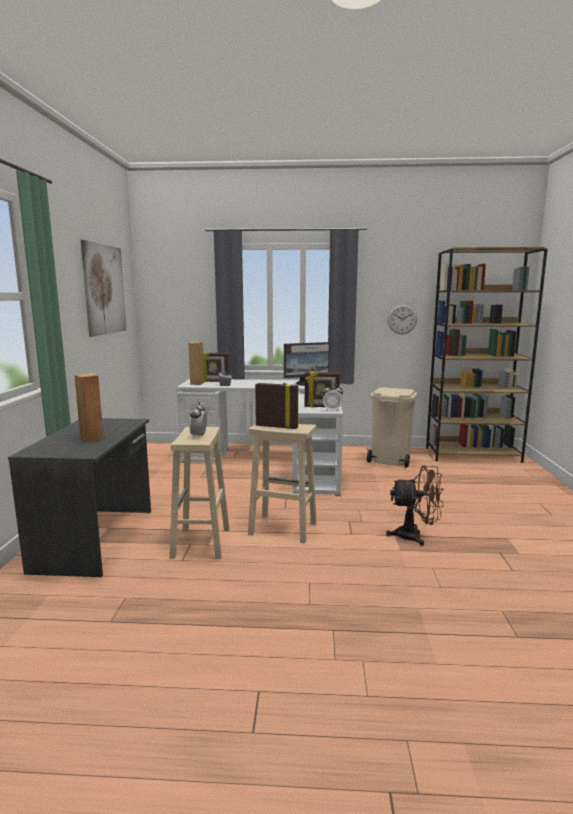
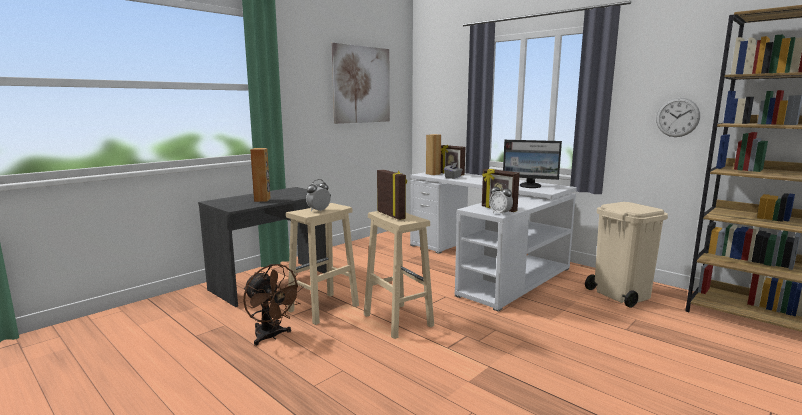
camera: 40 degrees right, 0 degrees up
brown fan [386,465,444,546] -> brown fan moved to [244,264,304,346]

